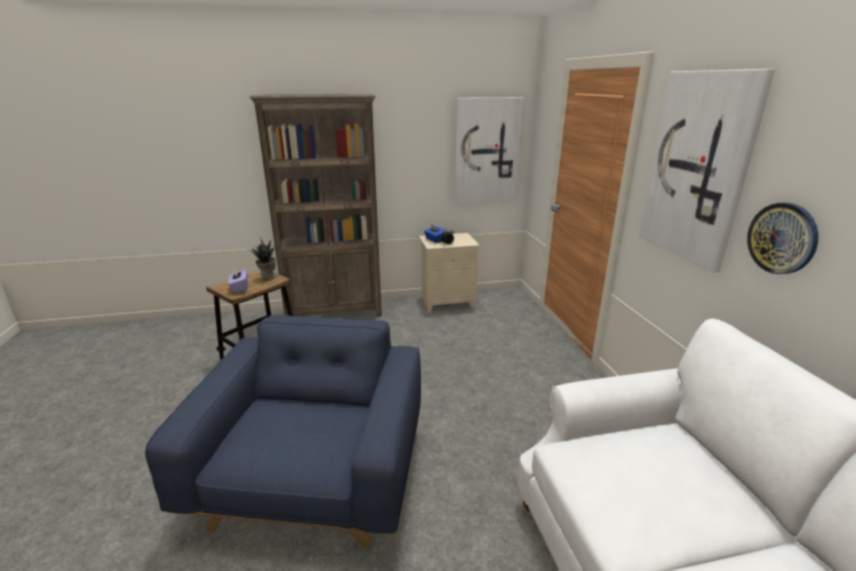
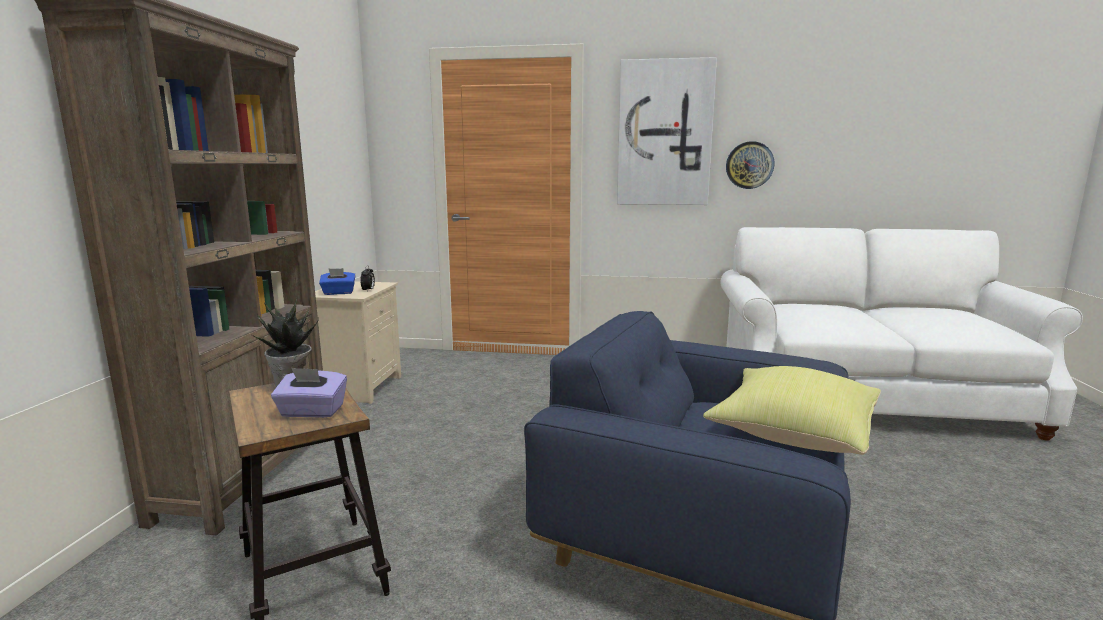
camera: 70 degrees left, 10 degrees down
picture [454,97,524,204] -> none
none -> yellow pillow [703,366,881,455]

